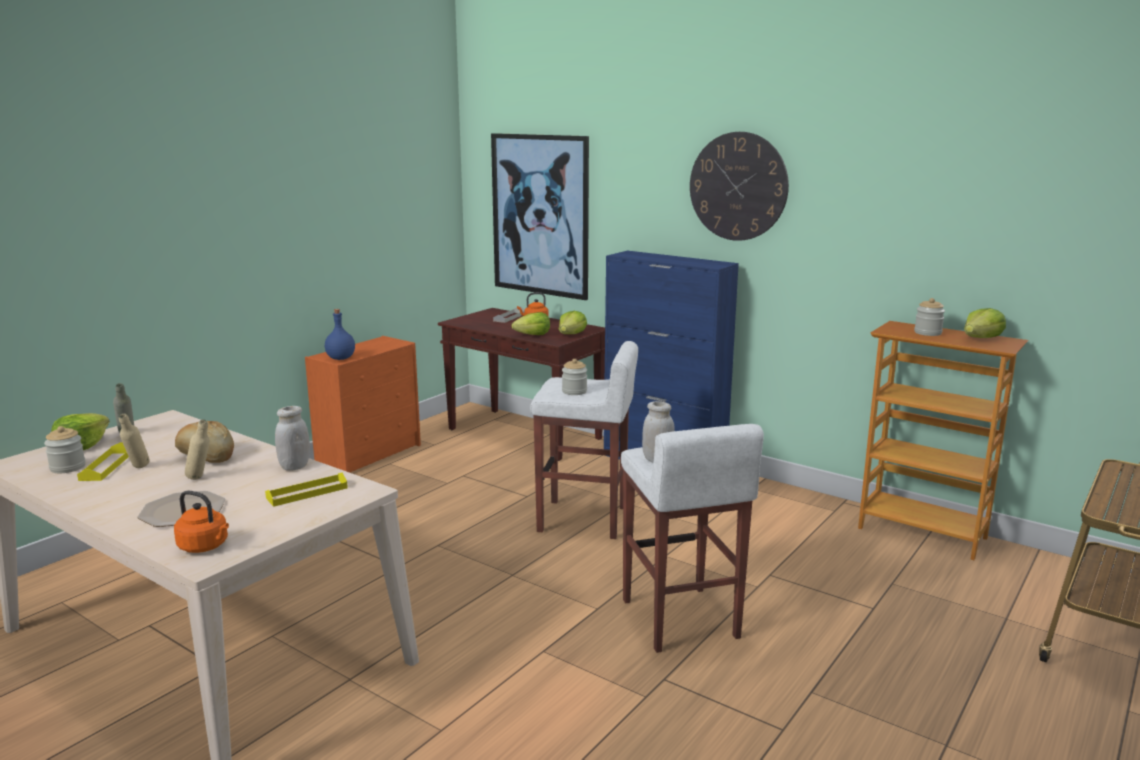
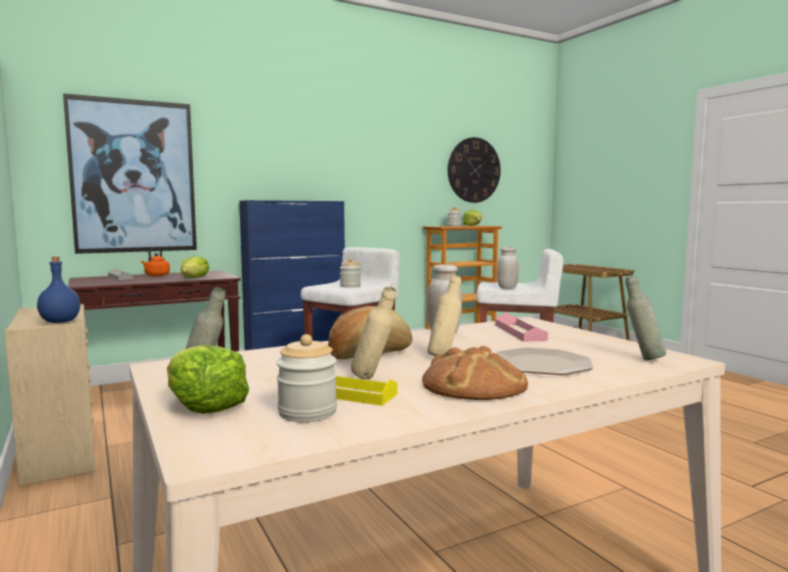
camera: 65 degrees left, 10 degrees down
orange kettle [174,491,229,553] -> grey bottle [625,276,666,360]
yellow tray [265,473,348,507] -> pink tray [495,313,548,342]
orange dresser [305,336,421,473] -> beige dresser [4,304,95,486]
lettuce [559,311,587,334] -> none
wall clock [690,132,789,241] -> wall clock moved to [448,137,501,203]
none -> bread [422,346,528,400]

